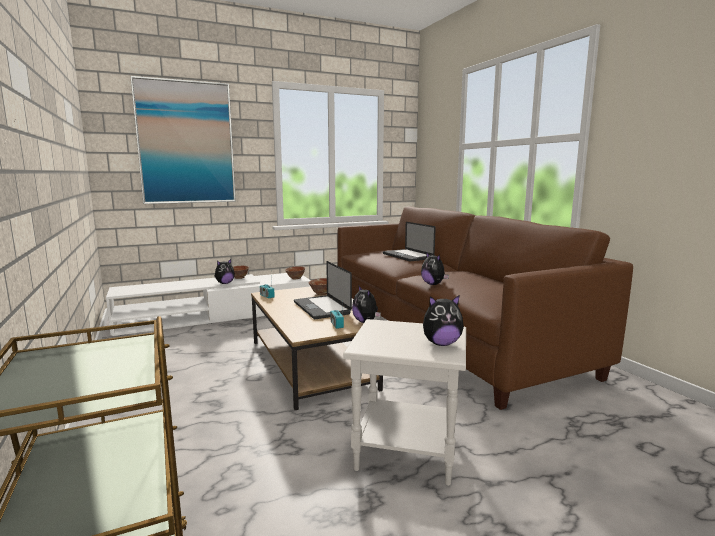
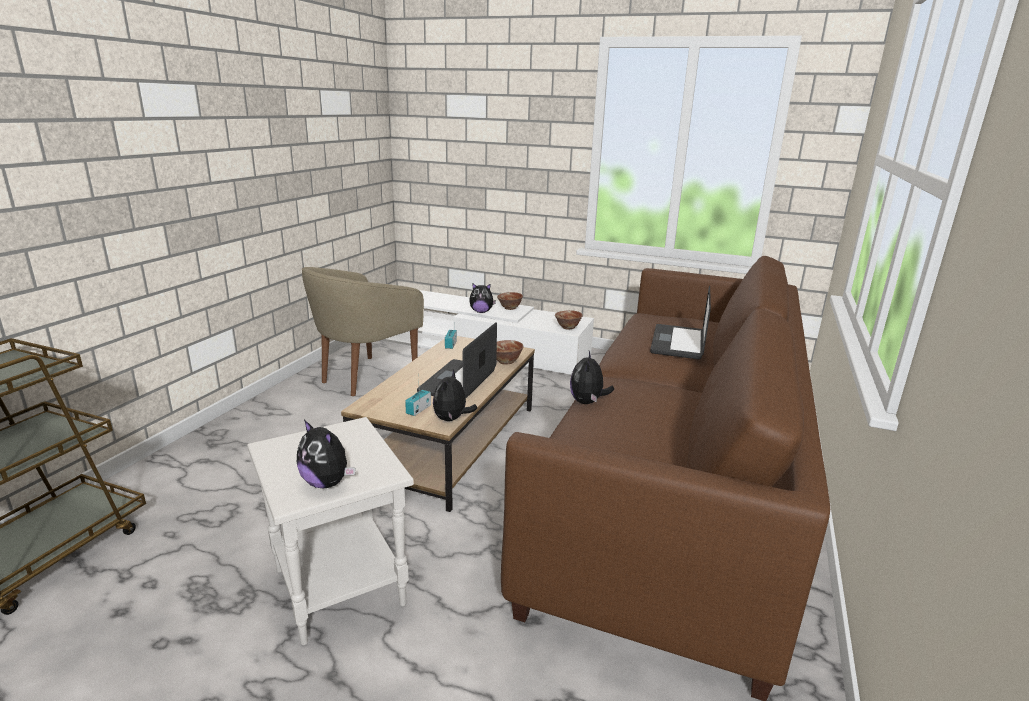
camera: 45 degrees right, 10 degrees up
picture [130,76,236,204] -> none
none -> beige armchair [302,267,424,396]

